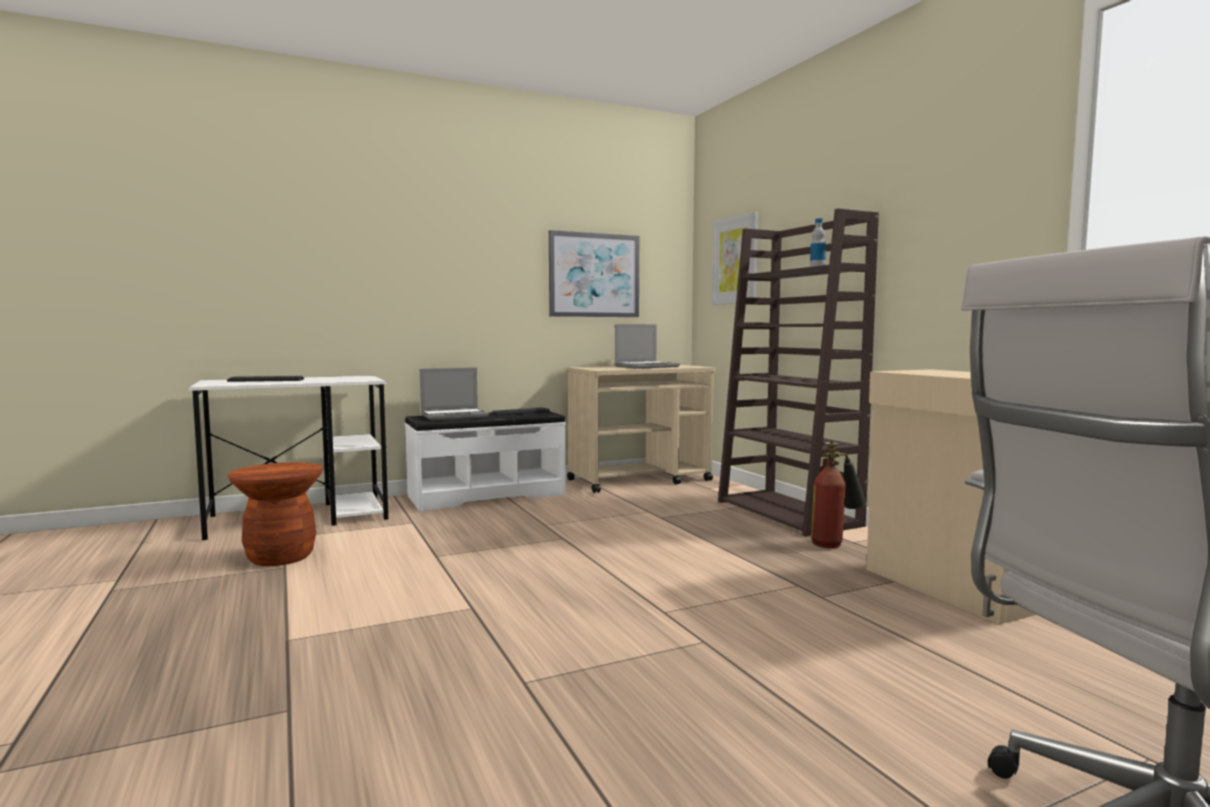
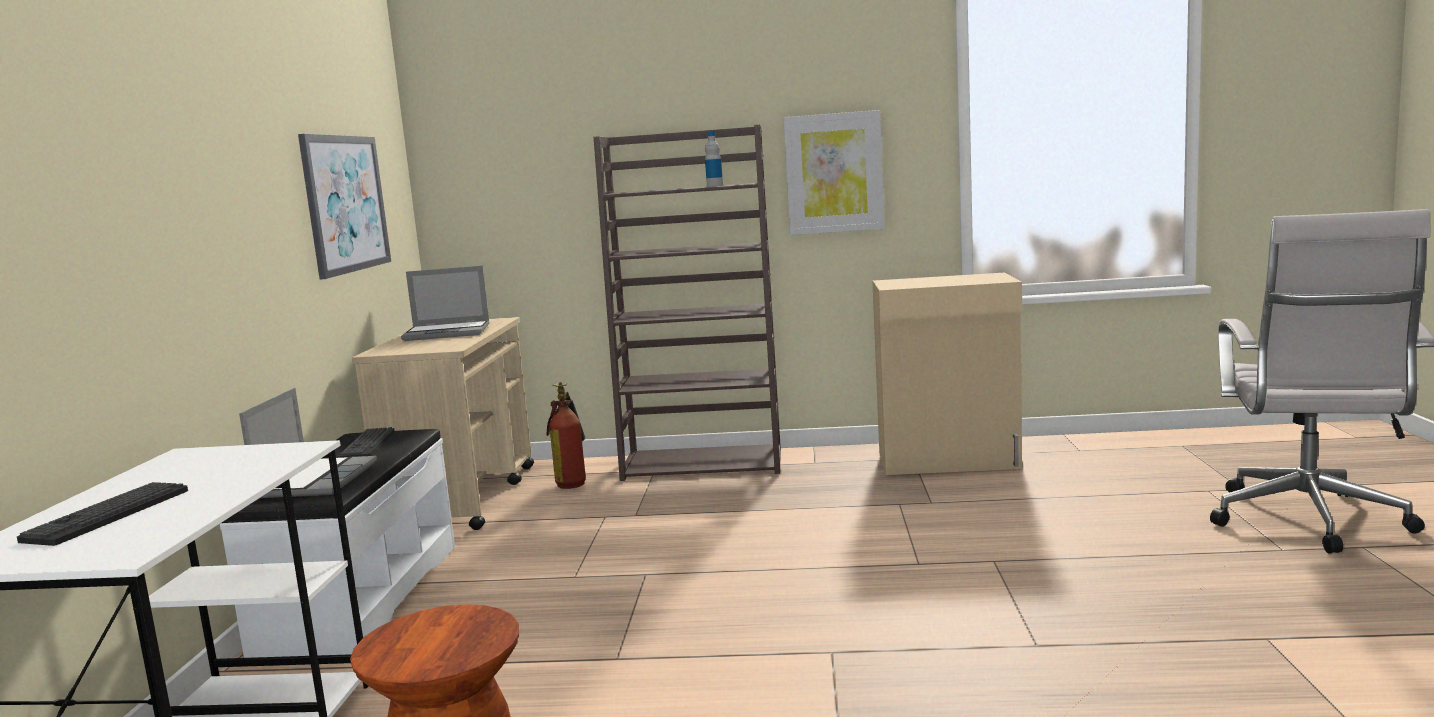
camera: 60 degrees left, 5 degrees up
laptop [614,324,680,369] -> laptop turned 90 degrees clockwise [401,266,489,341]
picture [712,212,758,305] -> picture moved to [783,110,884,235]
fire extinguisher [811,441,867,548] -> fire extinguisher moved to [547,382,586,489]

